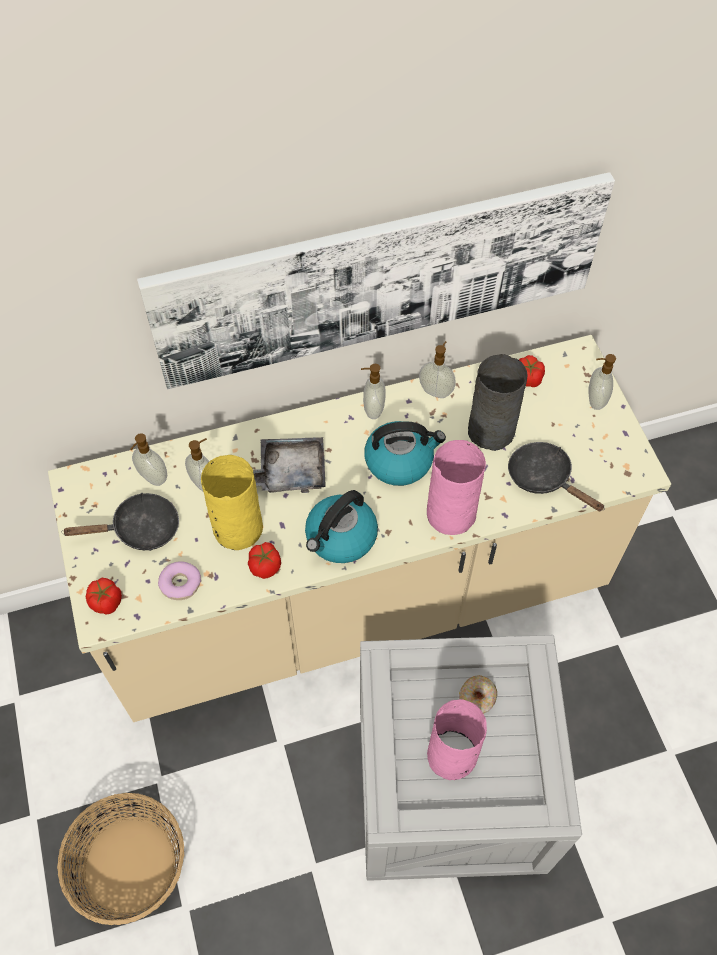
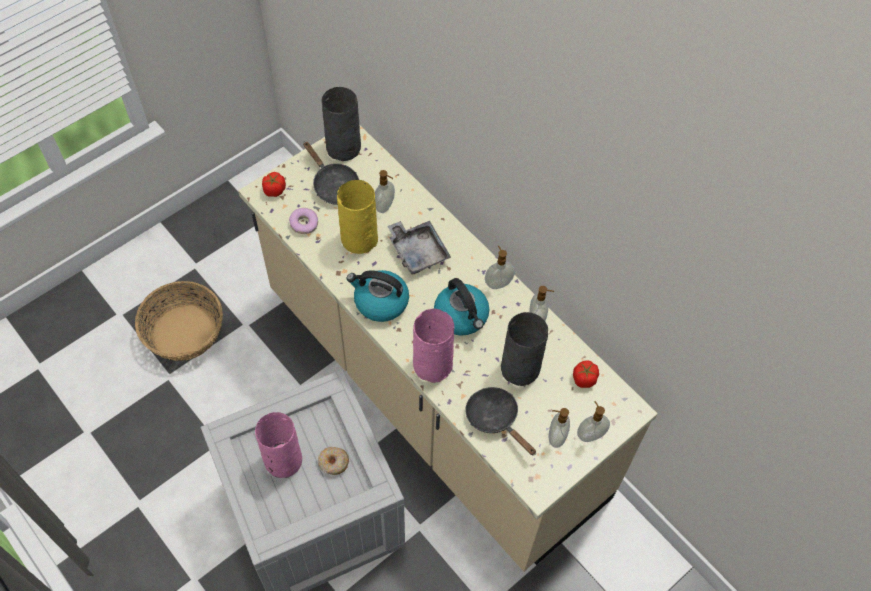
camera: 65 degrees right, 0 degrees up
soap dispenser [130,433,167,486] -> soap dispenser moved to [549,408,570,448]
picture [137,172,615,389] -> none
tomato [248,542,281,579] -> none
black frying pan [508,442,605,512] -> black frying pan turned 60 degrees counterclockwise [465,387,536,456]
none -> grey vase [321,87,361,161]

